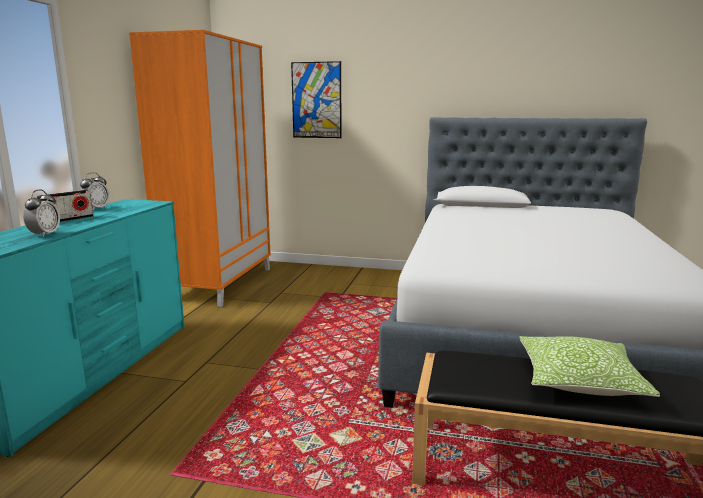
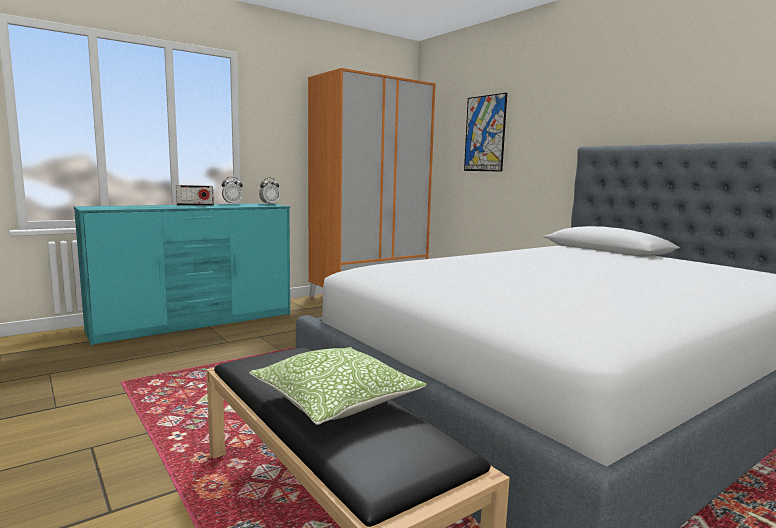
camera: 40 degrees right, 5 degrees down
alarm clock [23,190,60,237] -> alarm clock moved to [259,177,280,205]

